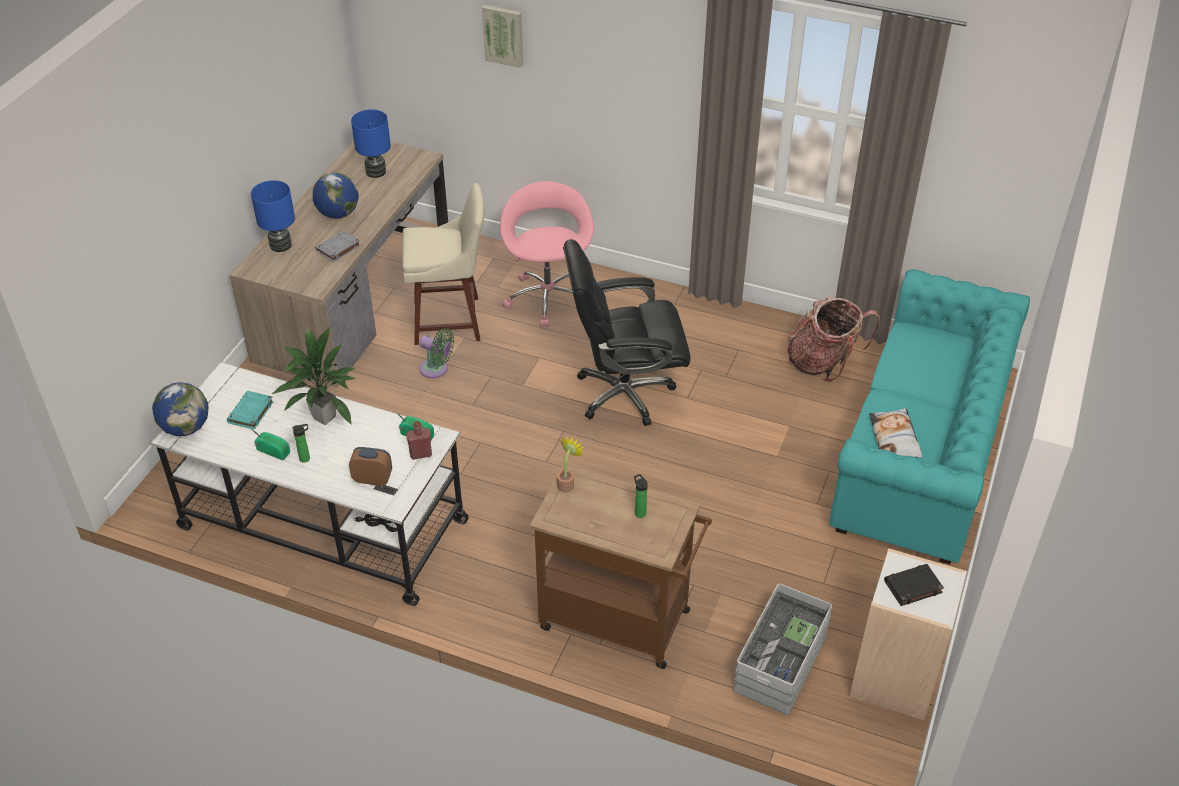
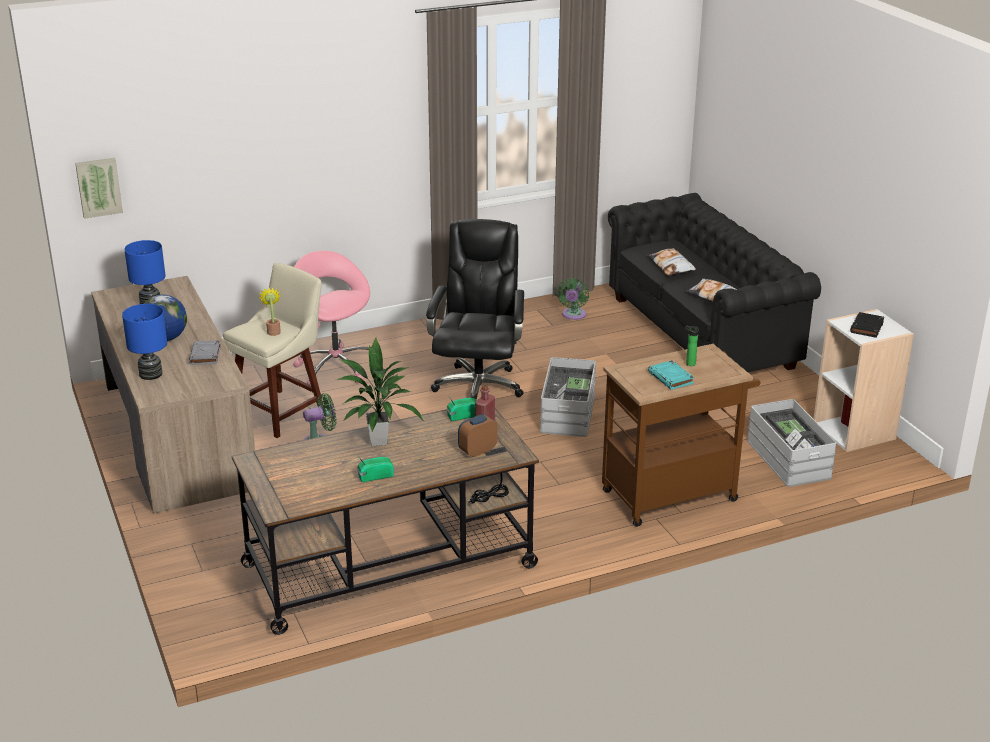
camera: 45 degrees left, 15 degrees down
white desk [151,362,469,606] -> brown desk [232,408,539,635]
globe [152,382,209,436] -> none
turquoise book [227,391,274,430] -> turquoise book moved to [648,360,694,390]
bottle [292,424,310,463] -> none
picture [482,5,523,68] -> picture moved to [75,158,123,219]
potted plant [557,435,584,492] -> potted plant moved to [258,288,281,336]
black office chair [563,239,691,426] -> black office chair turned 150 degrees clockwise [426,219,524,400]
backpack [788,296,881,382] -> green fan [557,278,589,320]
turquoise sofa [829,269,1030,565] -> black sofa [608,193,821,372]
none -> grey storage box [540,357,597,437]
none -> pillow [648,248,696,276]

